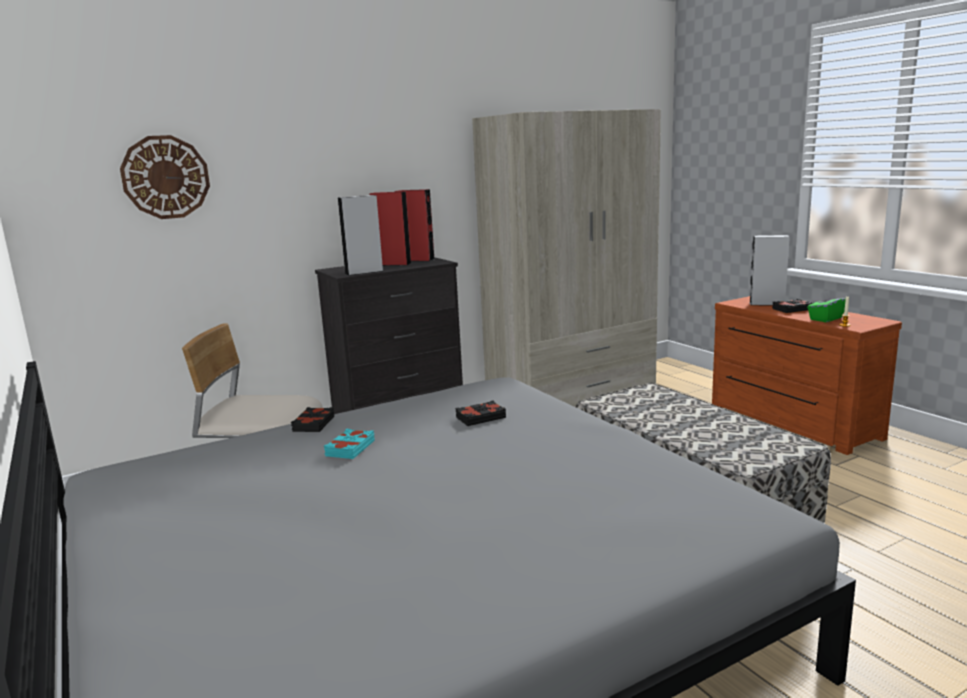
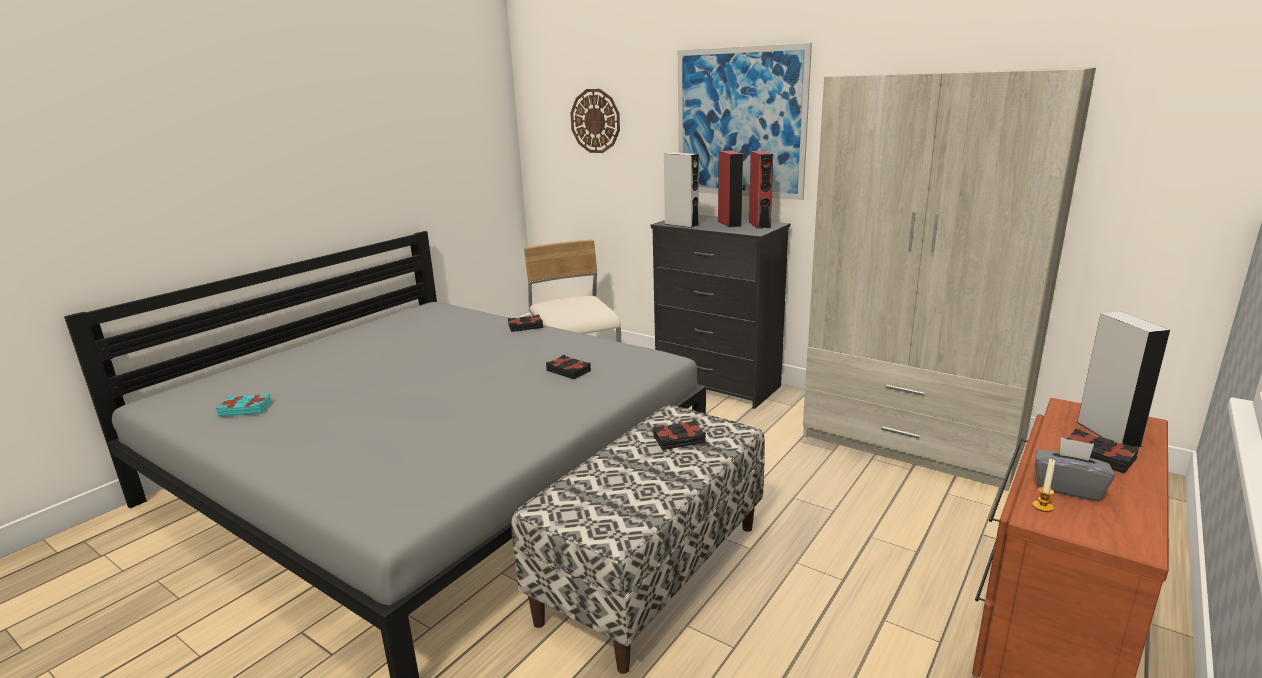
camera: 65 degrees right, 5 degrees up
turquoise book [324,429,375,459] -> turquoise book moved to [216,393,272,417]
green tissue box [807,290,846,322] -> grey tissue box [1035,437,1115,501]
none -> black book [653,420,706,450]
none -> picture [678,43,812,200]

